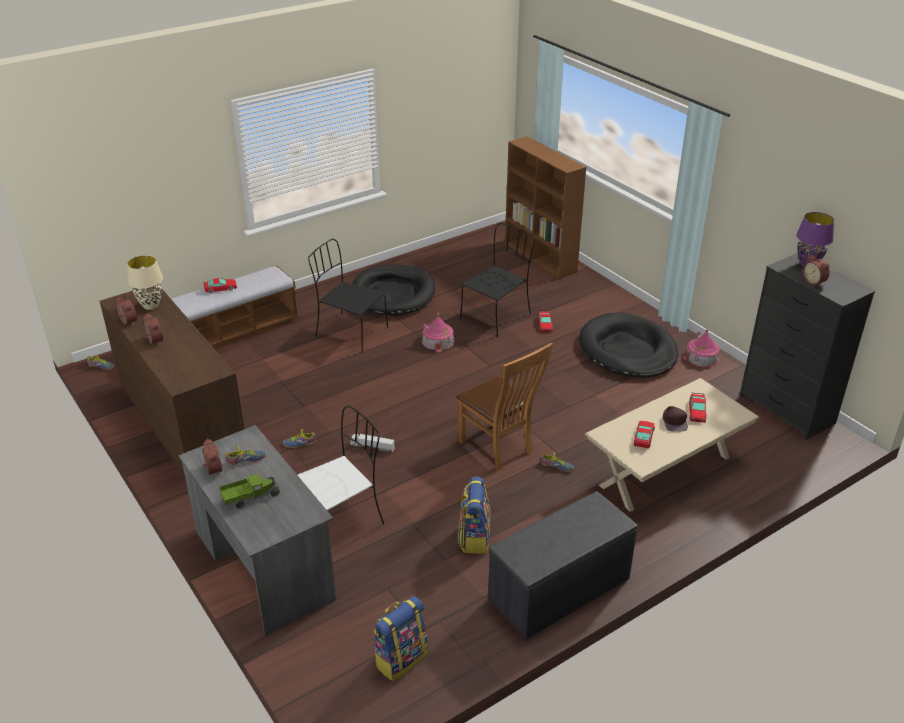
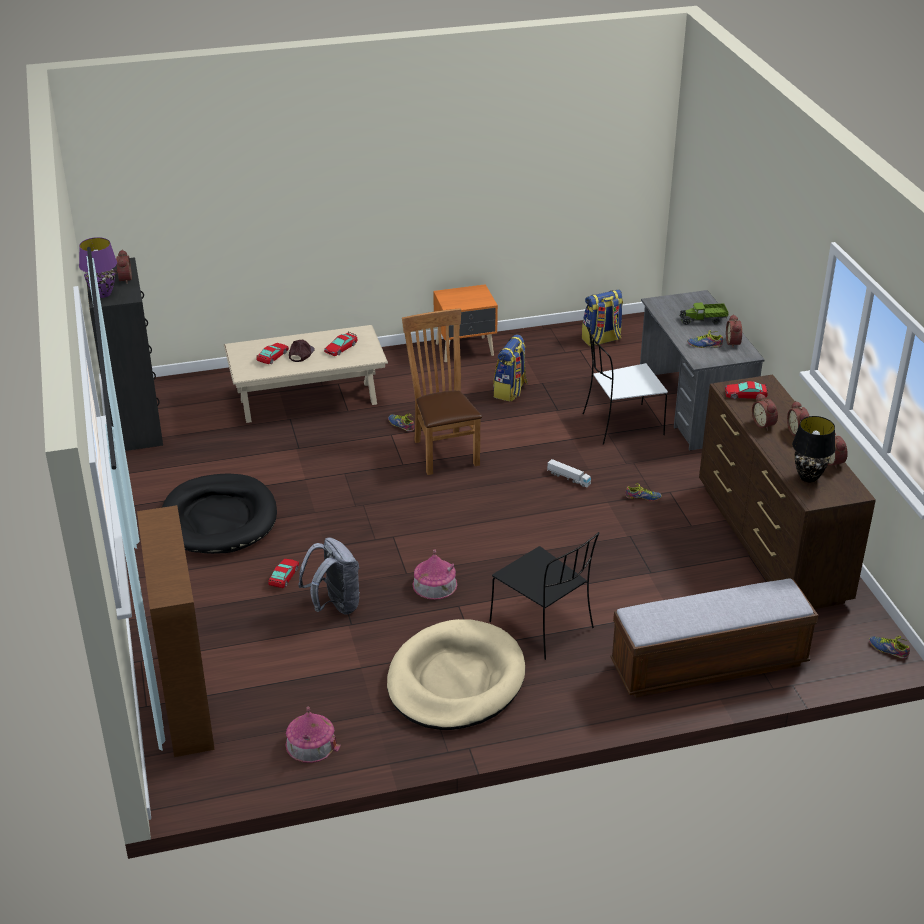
camera: 160 degrees left, 0 degrees up
beige table lamp [127,255,163,310] -> black table lamp [792,416,836,482]
toy car [204,278,237,293] -> toy car moved to [725,381,768,399]
black dog bed [352,264,435,316] -> beige dog bed [387,619,525,730]
black chair [460,223,535,337] -> grey backpack [298,537,360,615]
grey bench [488,491,638,639] -> orange nightstand [433,284,498,362]
toy house [683,329,720,367] -> toy house moved to [286,707,341,763]
none -> alarm clock [752,393,778,431]

